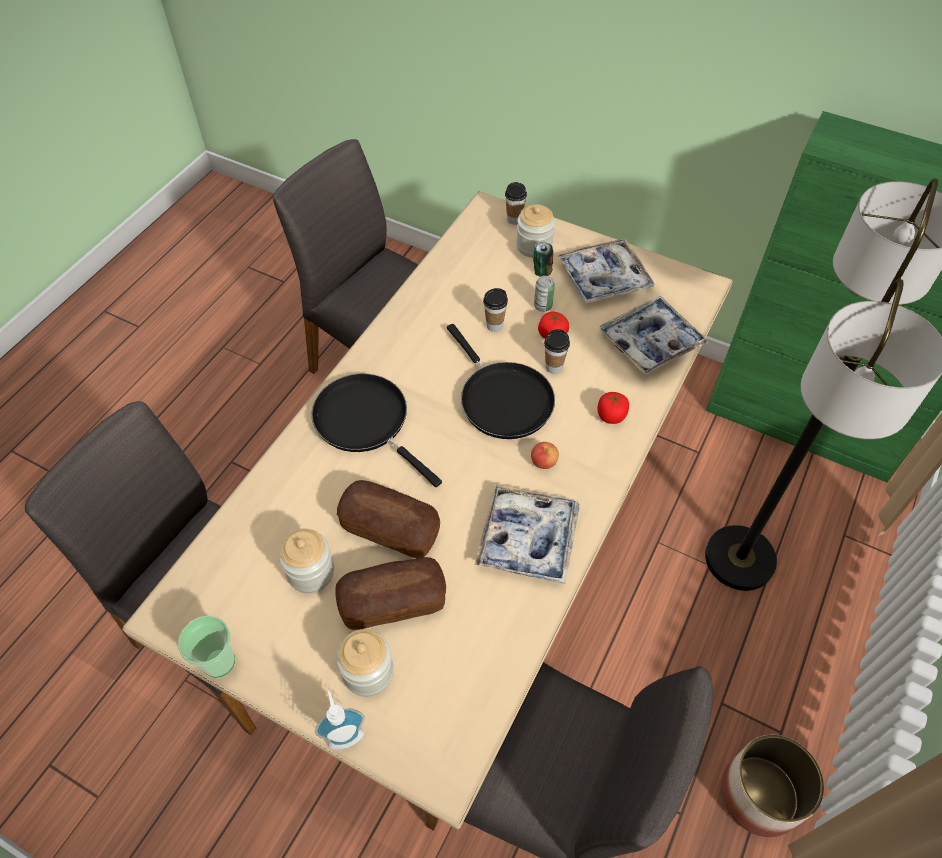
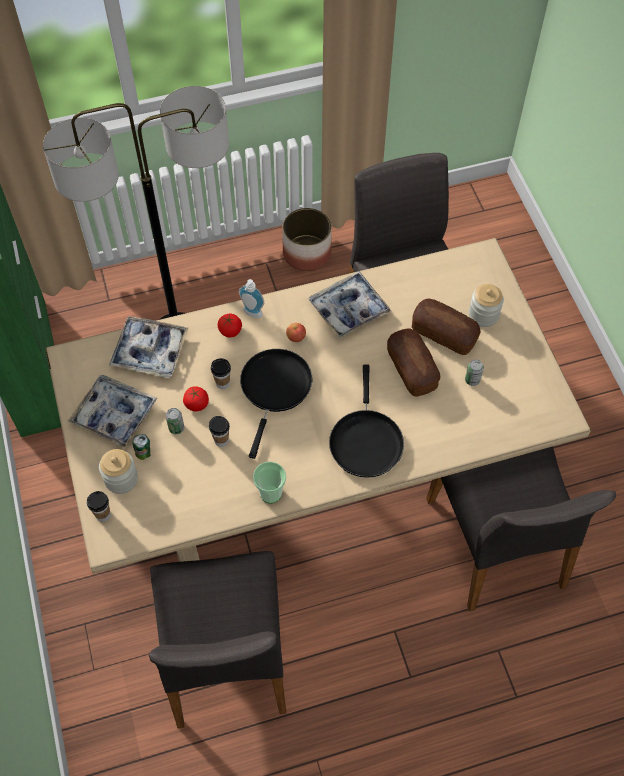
camera: 135 degrees left, 5 degrees up
cup [178,615,235,678] -> cup moved to [253,461,286,504]
jar [279,529,334,593] -> can [465,360,484,386]
soap dispenser [315,690,365,749] -> soap dispenser moved to [239,279,264,318]

